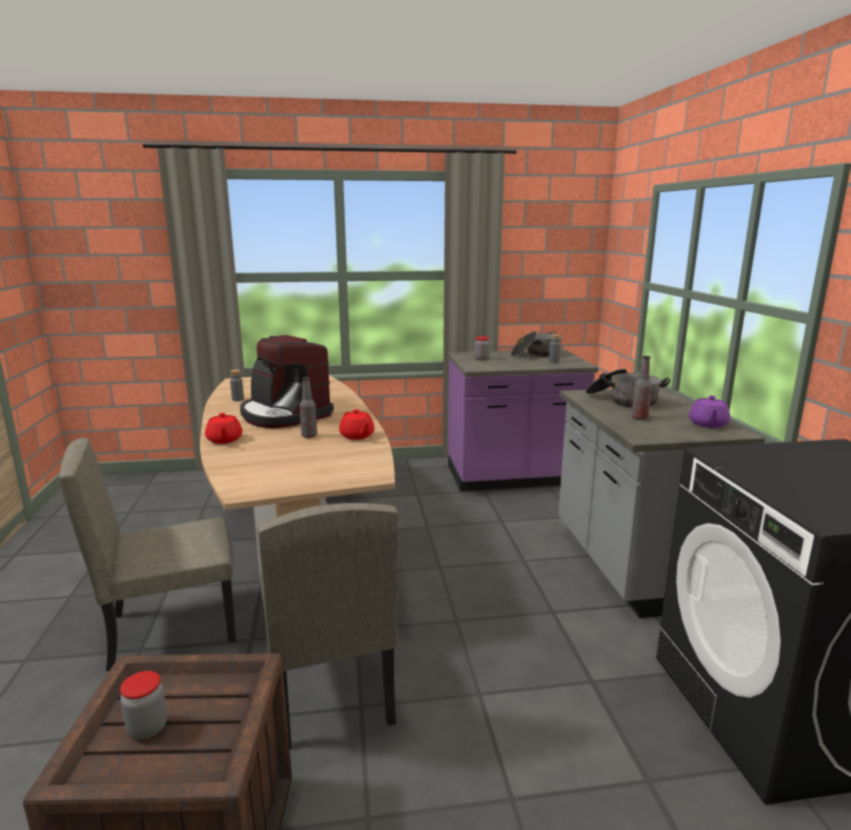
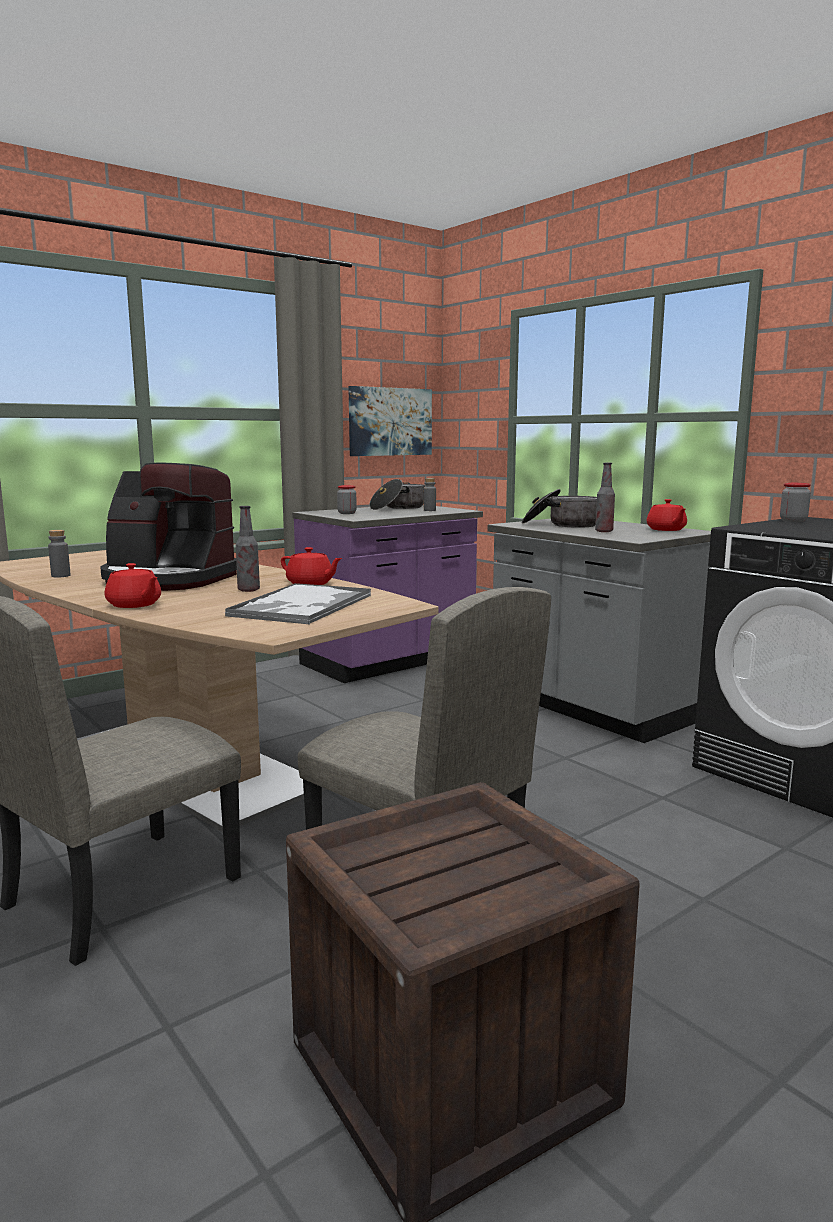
camera: 30 degrees left, 5 degrees down
jar [120,671,167,739] -> jar moved to [780,483,811,522]
purple teapot [689,395,730,428] -> red teapot [646,499,687,531]
none -> tray [224,583,371,624]
none -> picture [348,386,432,456]

